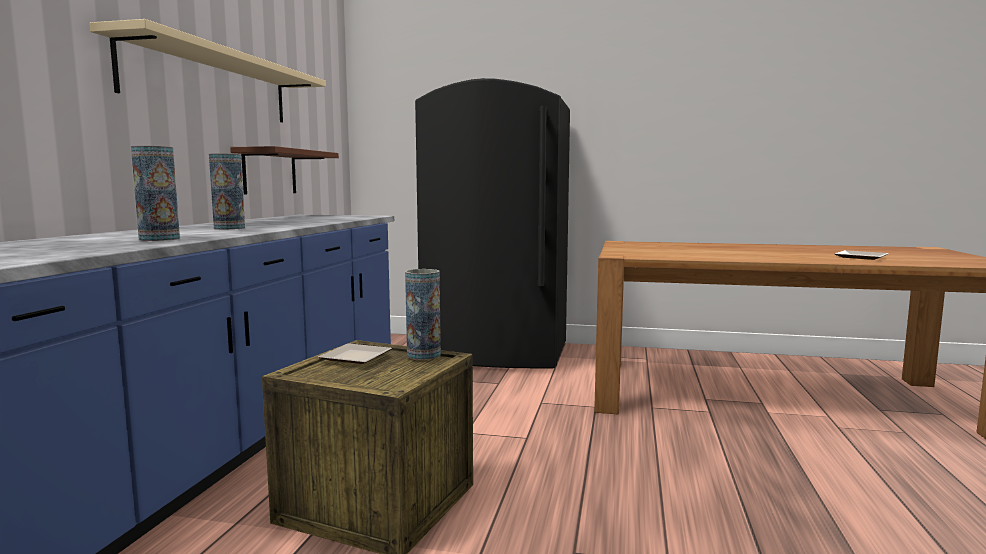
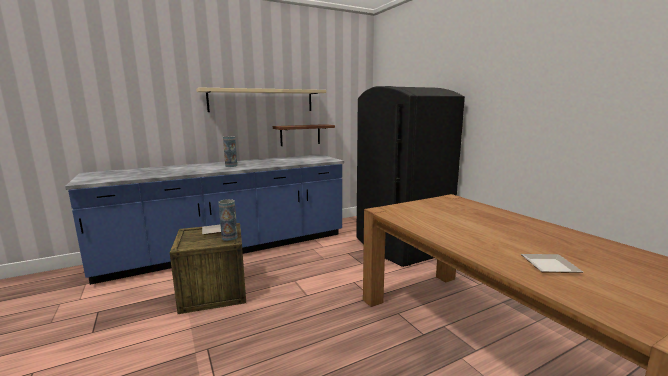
camera: 50 degrees right, 5 degrees up
vase [131,146,180,241] -> none

